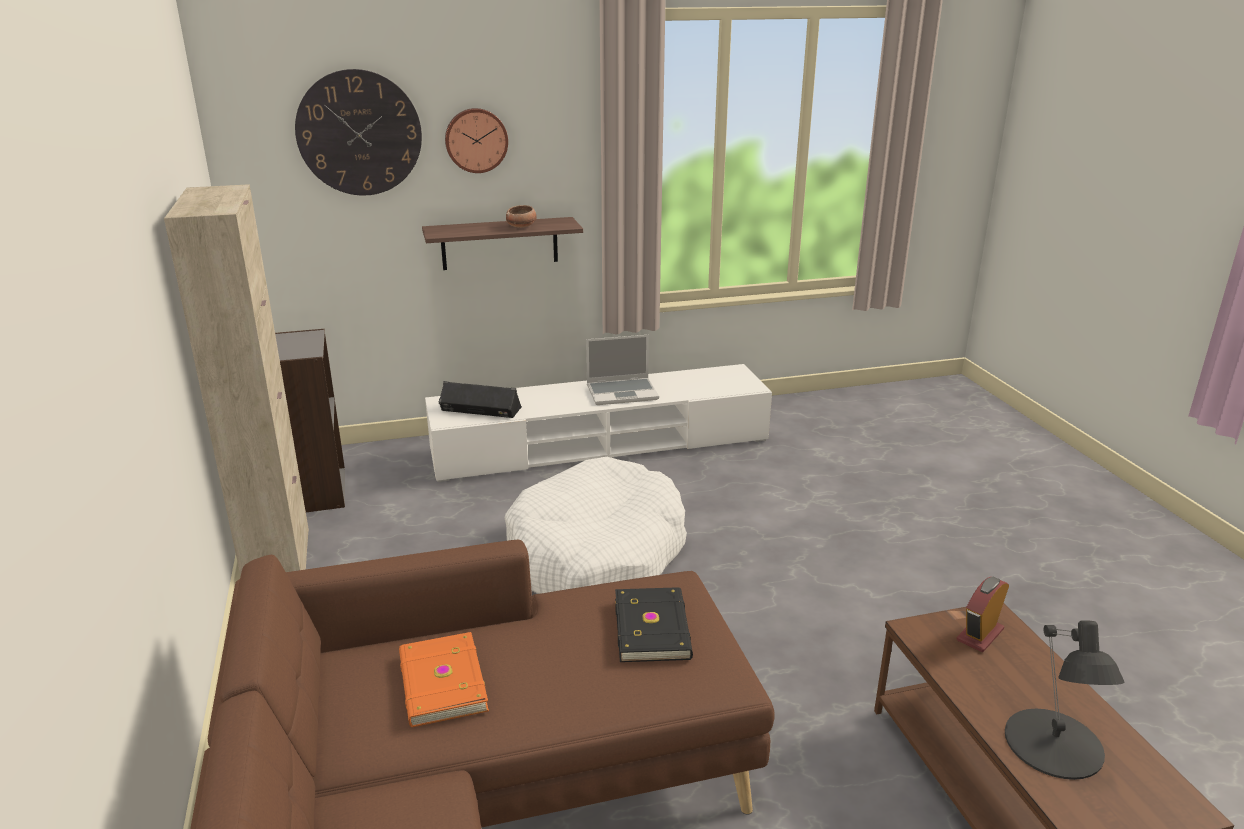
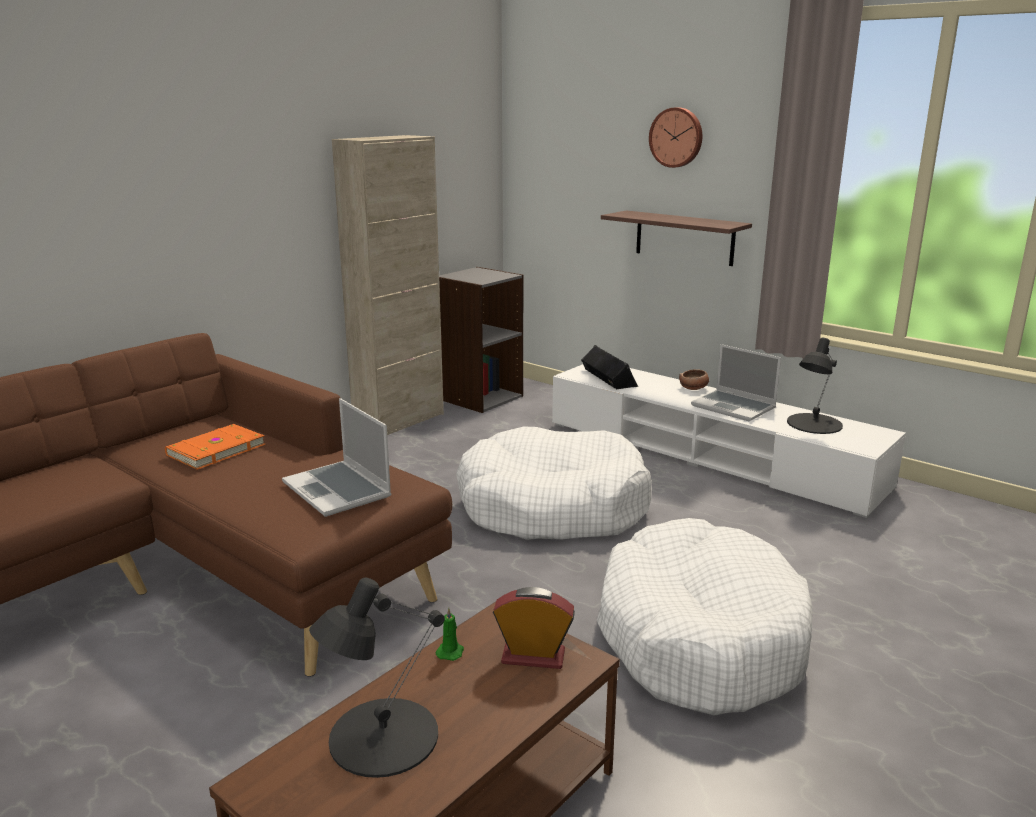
camera: 55 degrees right, 5 degrees down
wall clock [295,69,422,196] -> none
bowl [506,205,537,228] -> bowl moved to [679,369,709,390]
black book [615,587,693,662] -> laptop [282,398,391,517]
none -> green candle [435,608,464,661]
none -> white dog bed [597,518,812,716]
none -> black table lamp [787,338,843,434]

